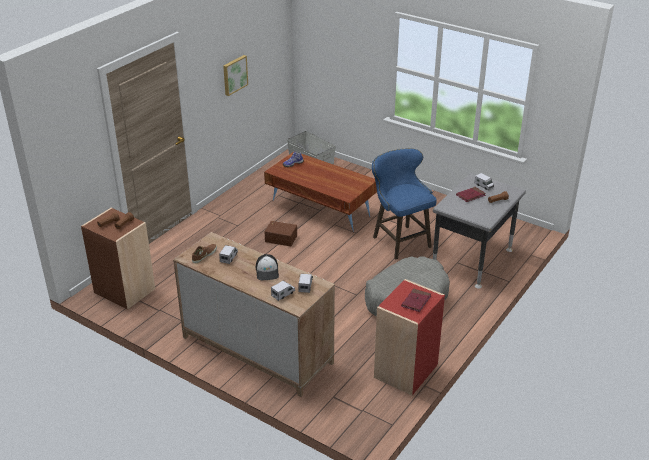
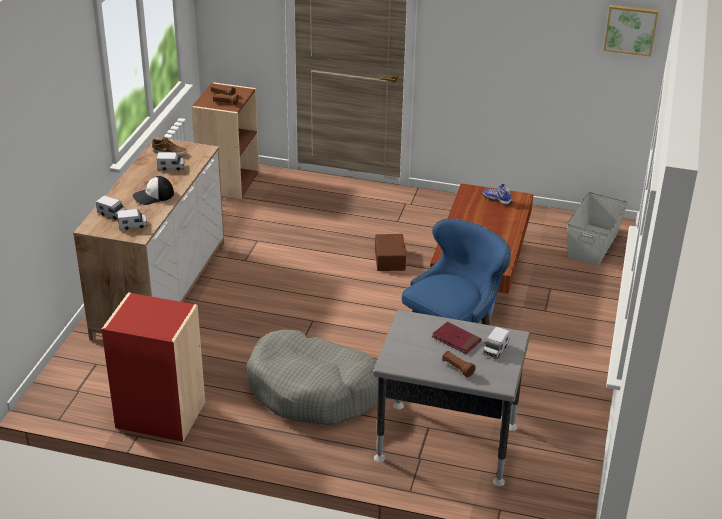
camera: 70 degrees right, 0 degrees up
picture [223,55,248,96] -> picture moved to [603,5,659,57]
red book [401,289,431,312] -> none

